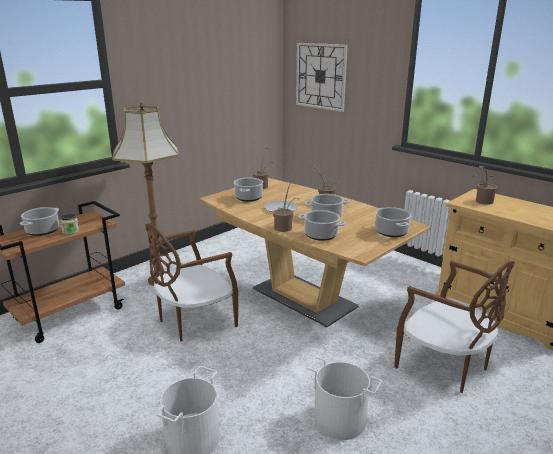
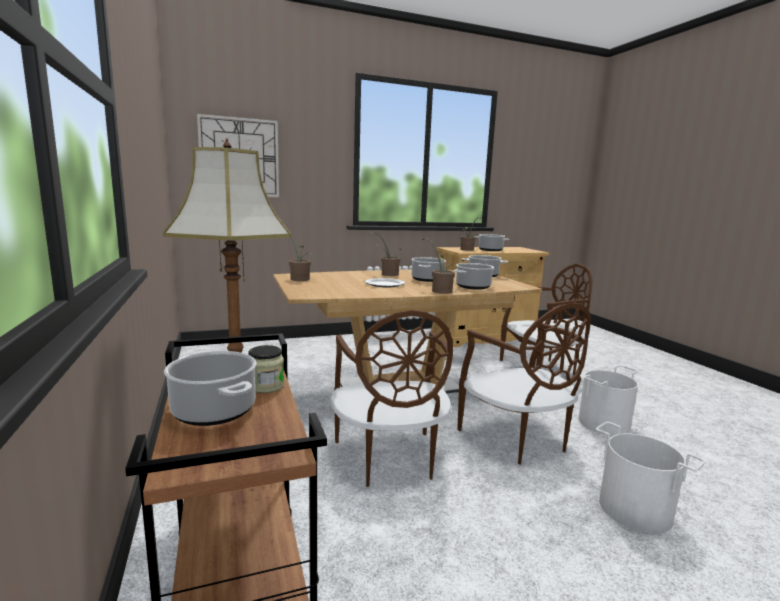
camera: 65 degrees left, 10 degrees down
cooking pot [234,178,263,202] -> cooking pot moved to [475,234,510,251]
none -> brown chair [457,302,591,465]

